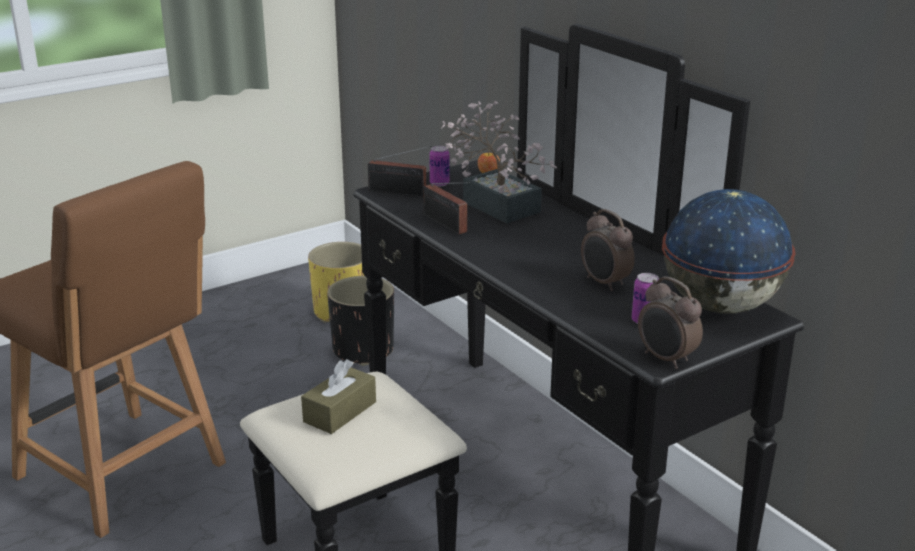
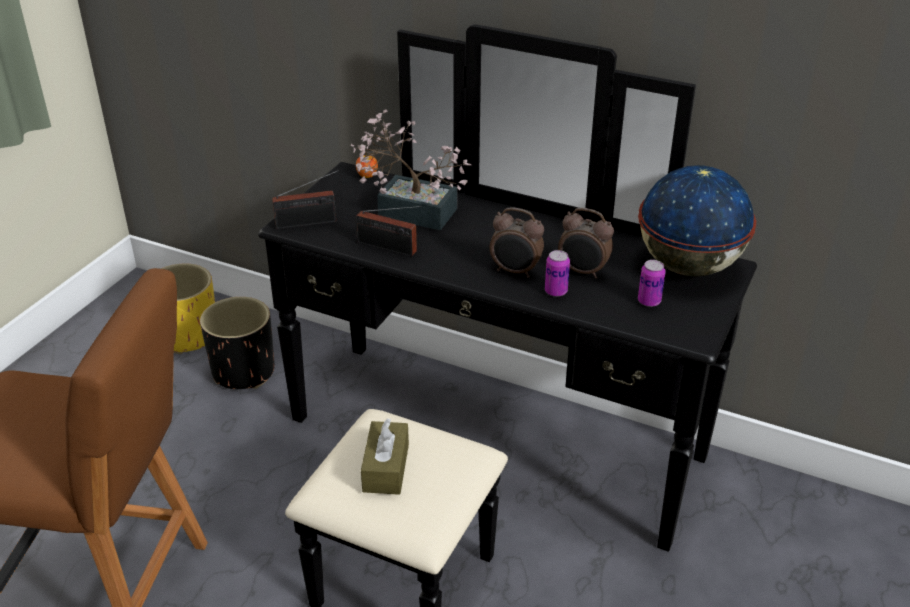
camera: 30 degrees left, 10 degrees up
can [429,146,450,187] -> can moved to [545,250,570,297]
alarm clock [638,276,703,369] -> alarm clock moved to [489,207,544,278]

